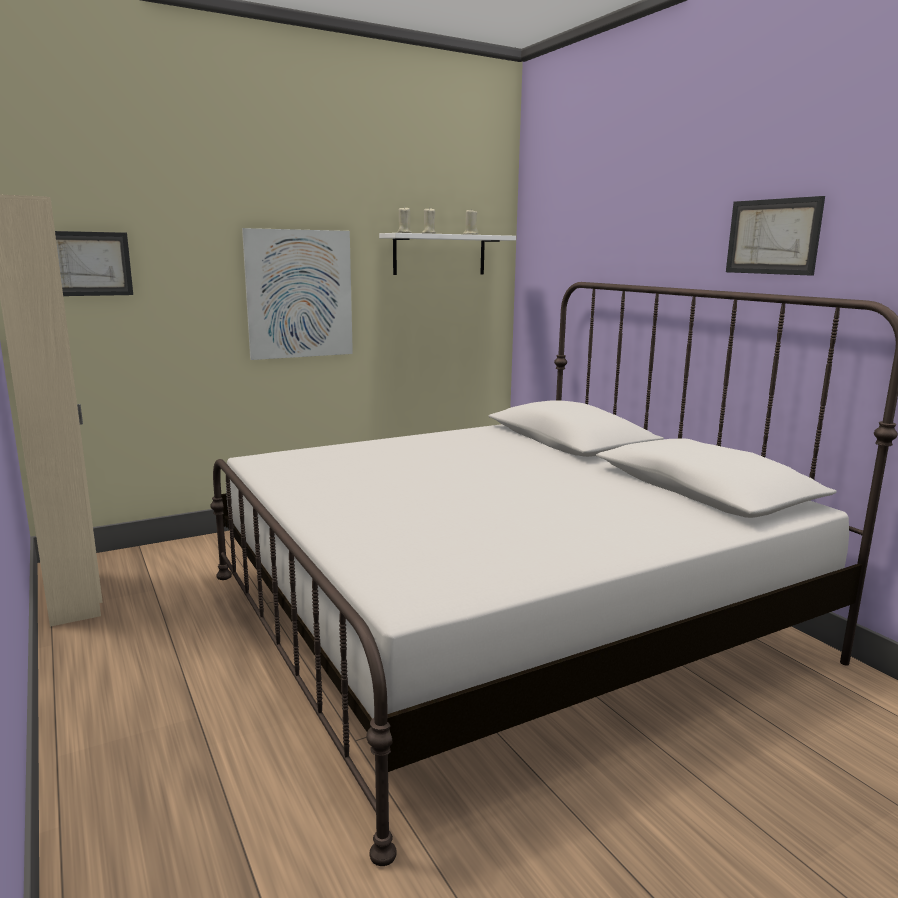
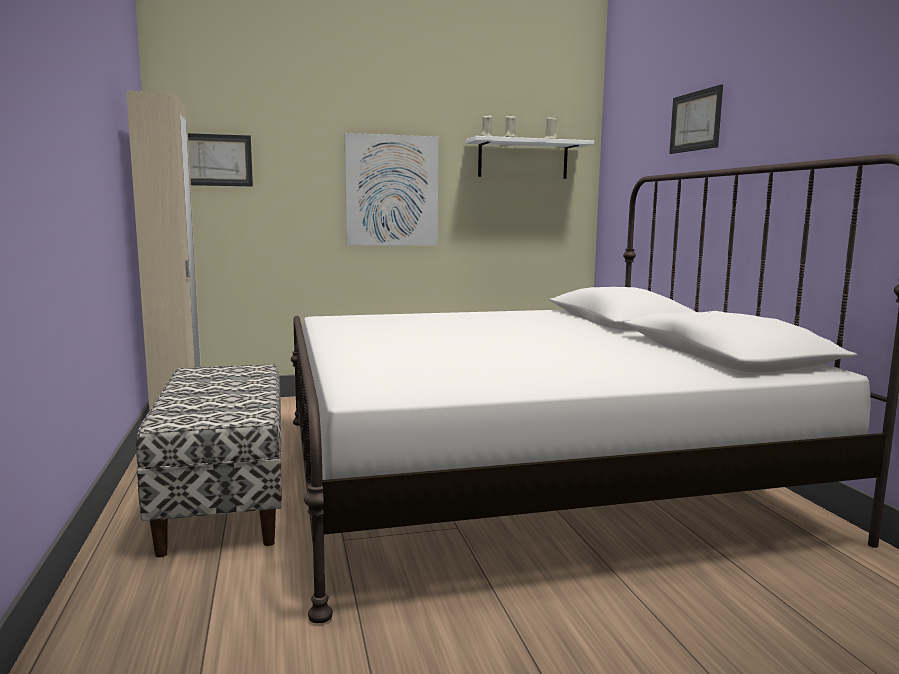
camera: 15 degrees right, 5 degrees down
picture [726,196,825,276] -> picture moved to [669,84,723,154]
none -> bench [136,364,282,557]

